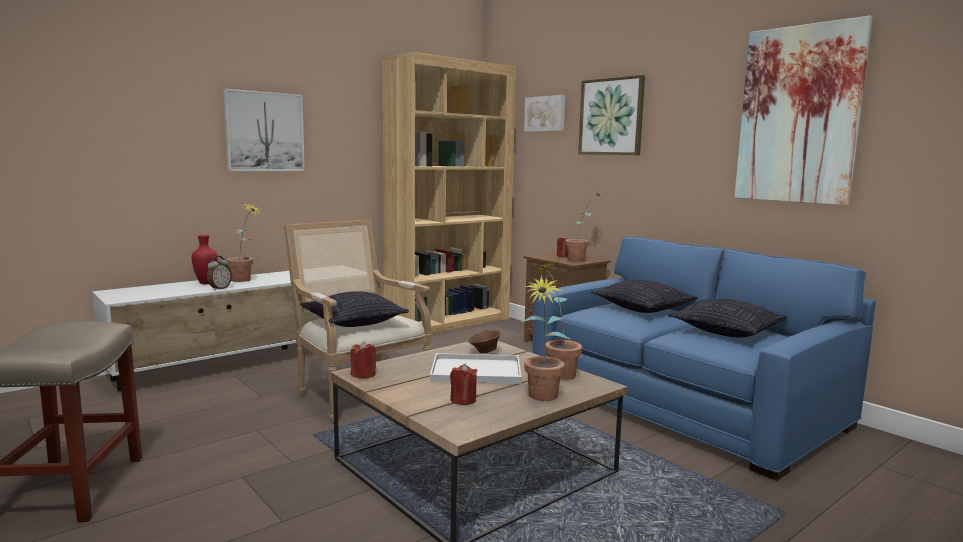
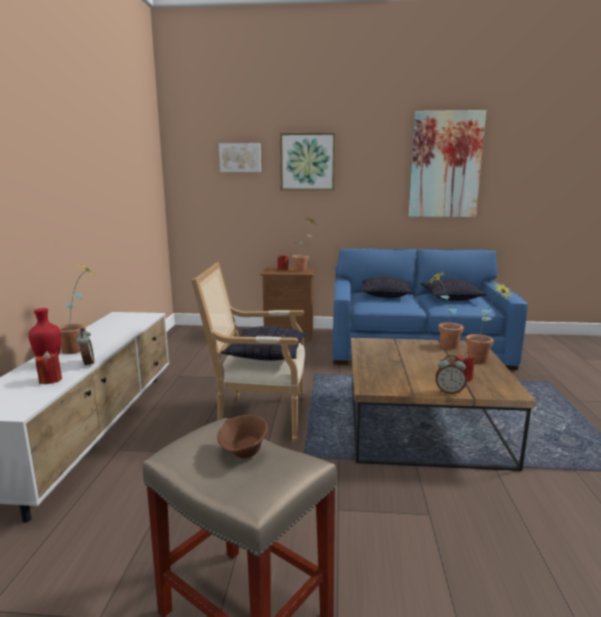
camera: 45 degrees left, 5 degrees up
picture [223,89,305,171] -> none
red candle [350,341,376,379] -> red candle moved to [35,351,62,384]
brown bookcase [382,52,516,334] -> none
white tray [430,353,521,384] -> none
brown bowl [468,330,501,353] -> brown bowl moved to [217,415,268,458]
none -> alarm clock [435,355,467,394]

